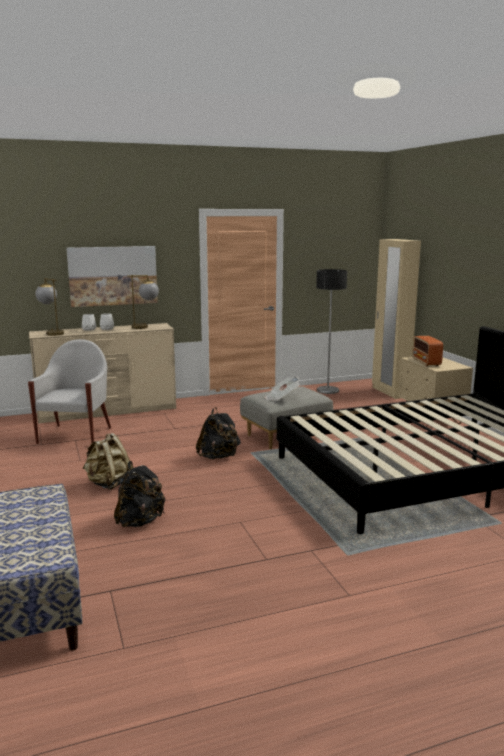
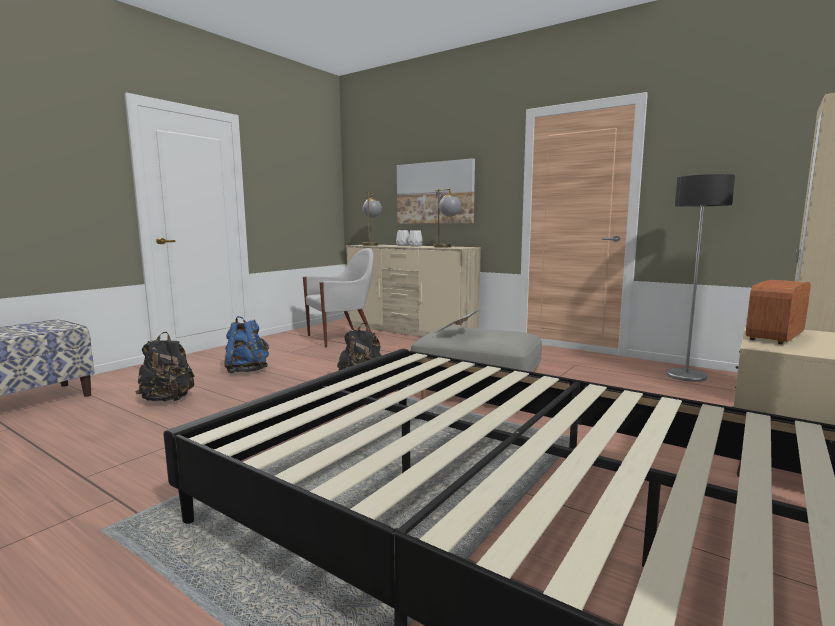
camera: 55 degrees right, 5 degrees down
beige backpack [83,433,133,490] -> blue backpack [224,316,269,373]

